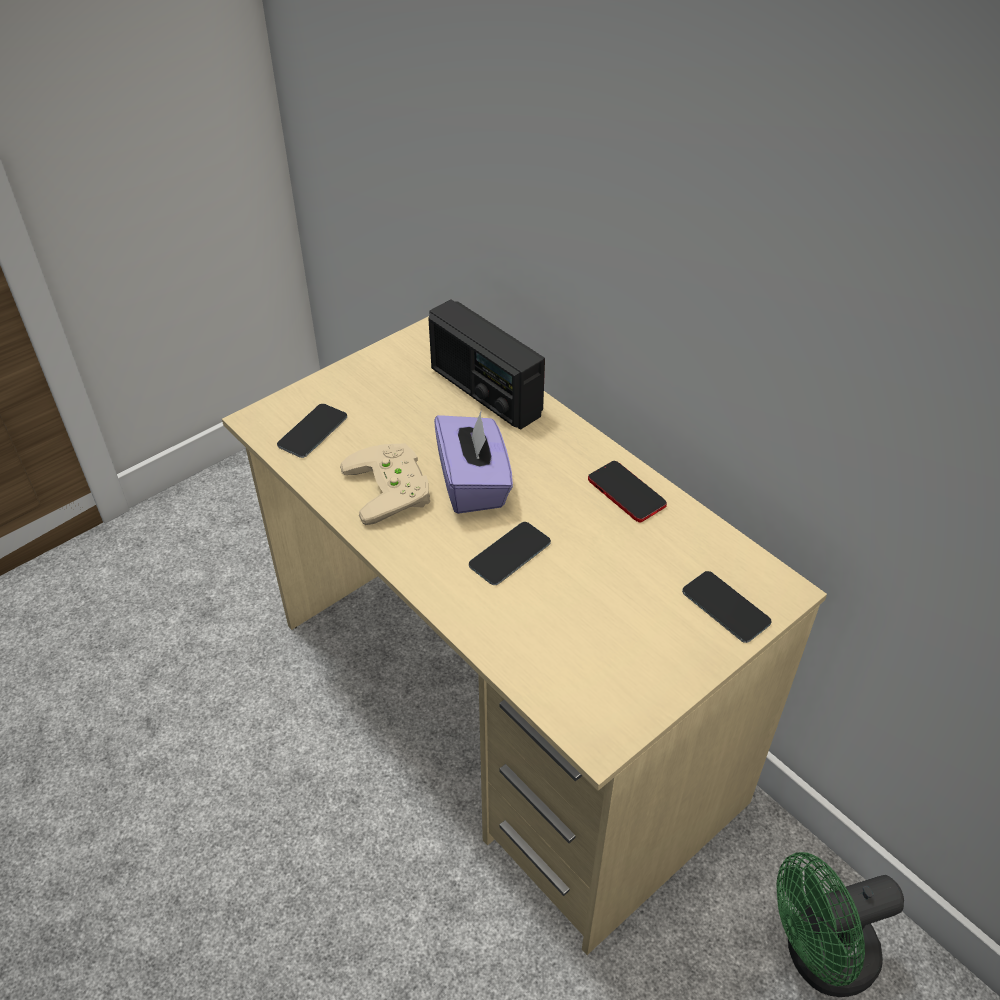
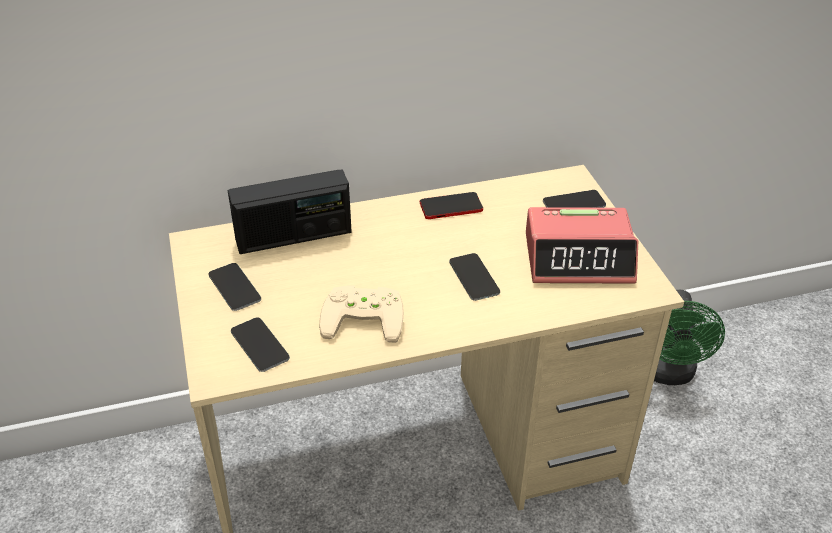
camera: 65 degrees left, 5 degrees down
purple tissue box [434,412,513,514] -> none
none -> phone [208,263,261,311]
none -> alarm clock [526,207,638,284]

